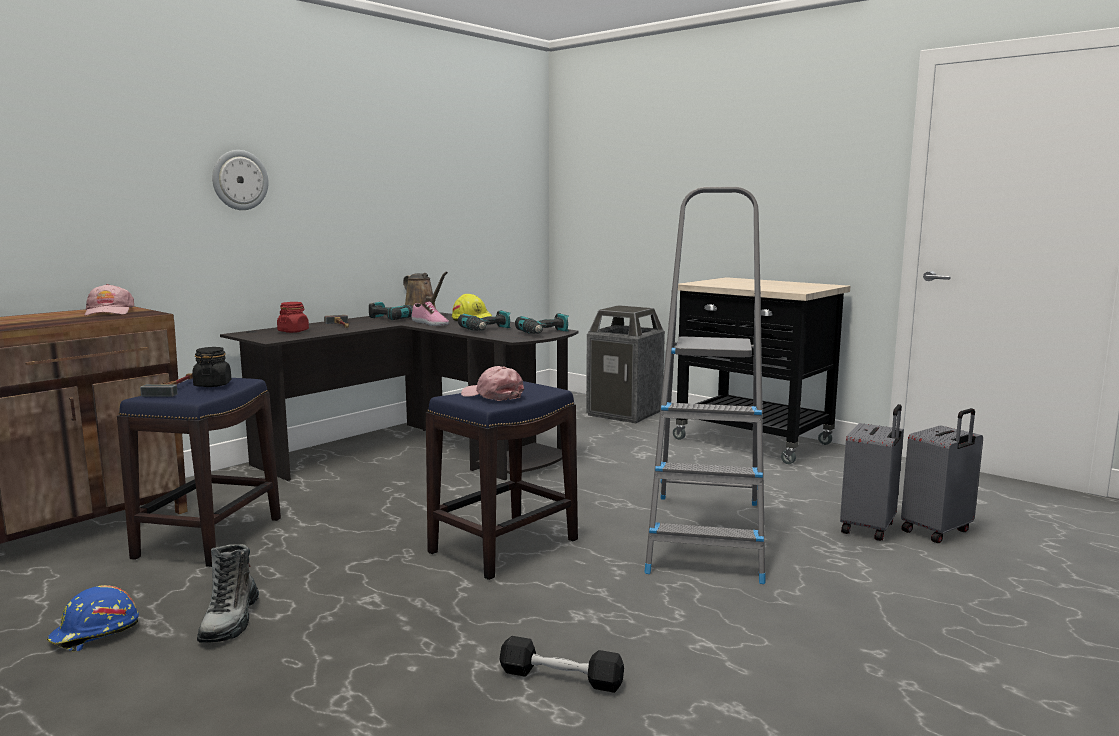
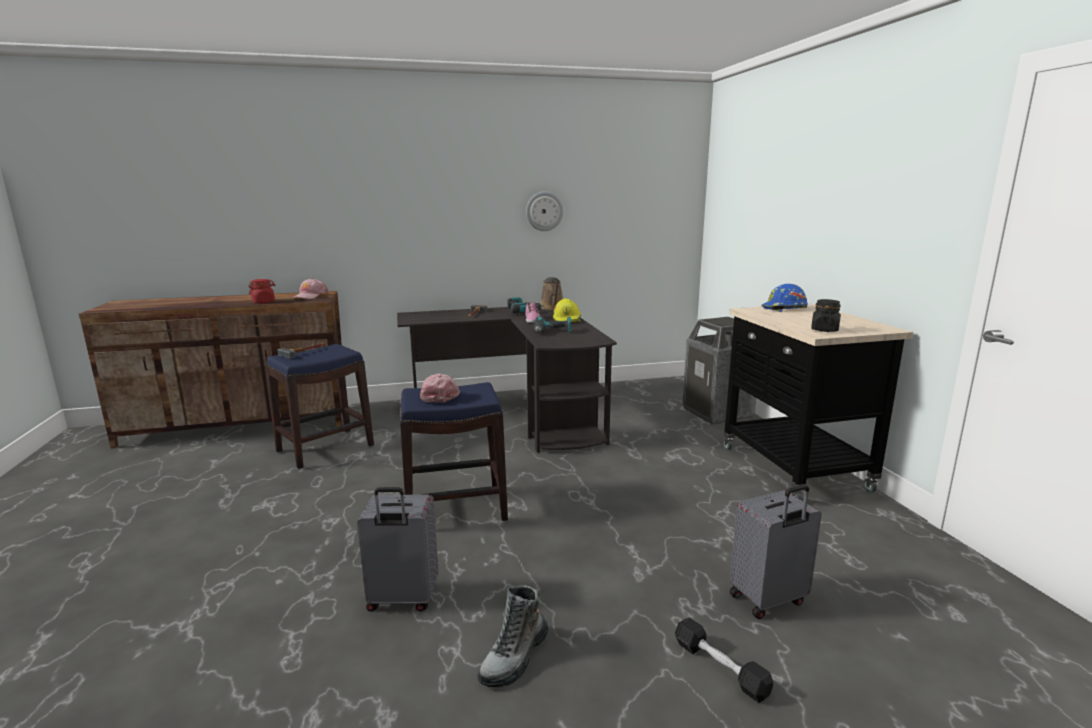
camera: 35 degrees right, 5 degrees up
blue hard hat [47,585,139,652] -> blue hard hat moved to [761,284,808,312]
black jar [192,347,231,387] -> black jar moved to [811,299,841,332]
boot [197,544,259,643] -> boot moved to [477,585,548,687]
wall clock [212,150,269,210] -> wall clock moved to [526,192,563,231]
red jar [277,302,309,333] -> red jar moved to [249,279,276,303]
black dumbbell [499,636,624,693] -> black dumbbell moved to [675,618,773,703]
power drill [515,313,569,334] -> none
grey step ladder [645,187,765,584] -> none
grey suitcase [901,408,983,543] -> grey suitcase moved to [357,487,439,611]

